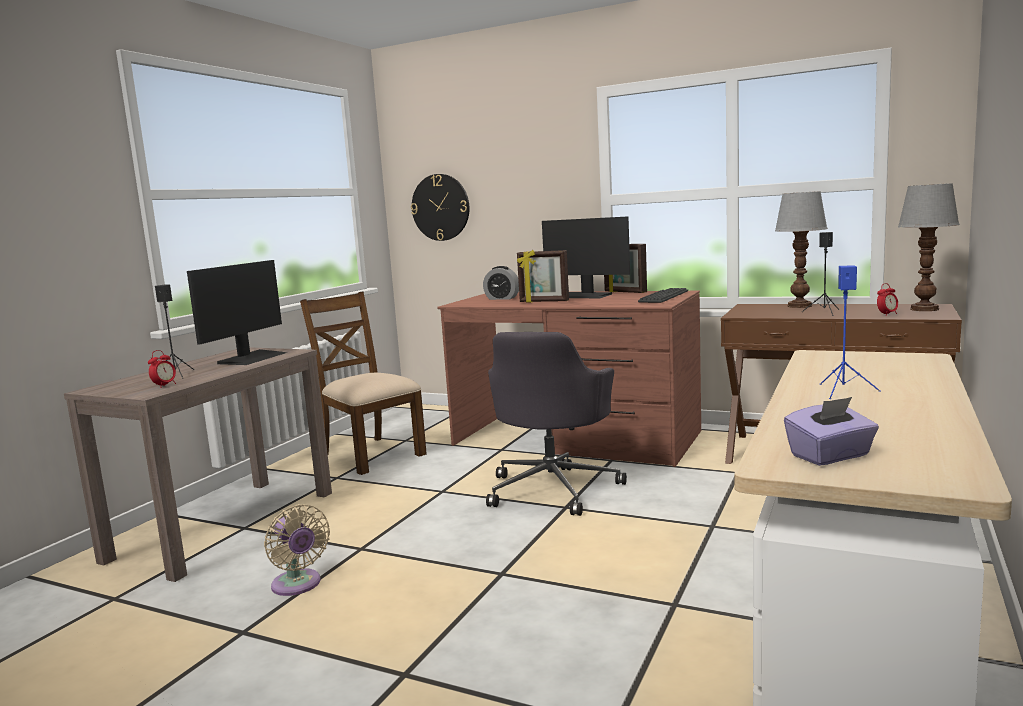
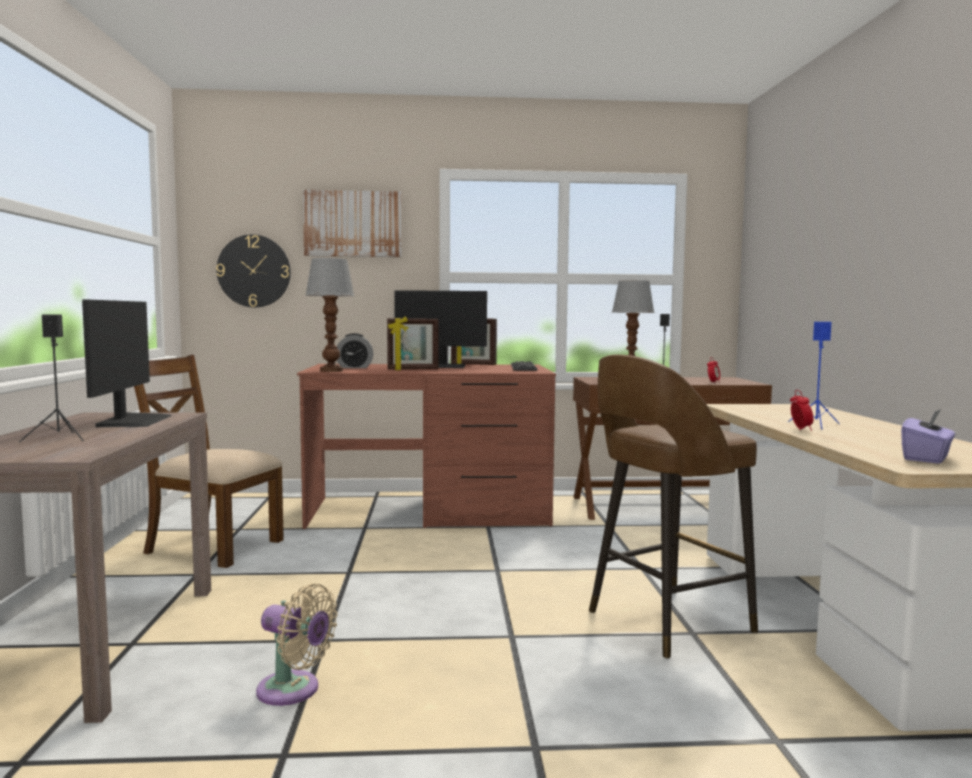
camera: 30 degrees left, 5 degrees down
alarm clock [148,350,176,388] -> alarm clock moved to [790,390,813,431]
grey office chair [486,332,627,516] -> none
table lamp [898,183,960,311] -> table lamp moved to [305,258,355,372]
none -> picture [303,190,402,257]
none -> brown stool [589,354,758,659]

